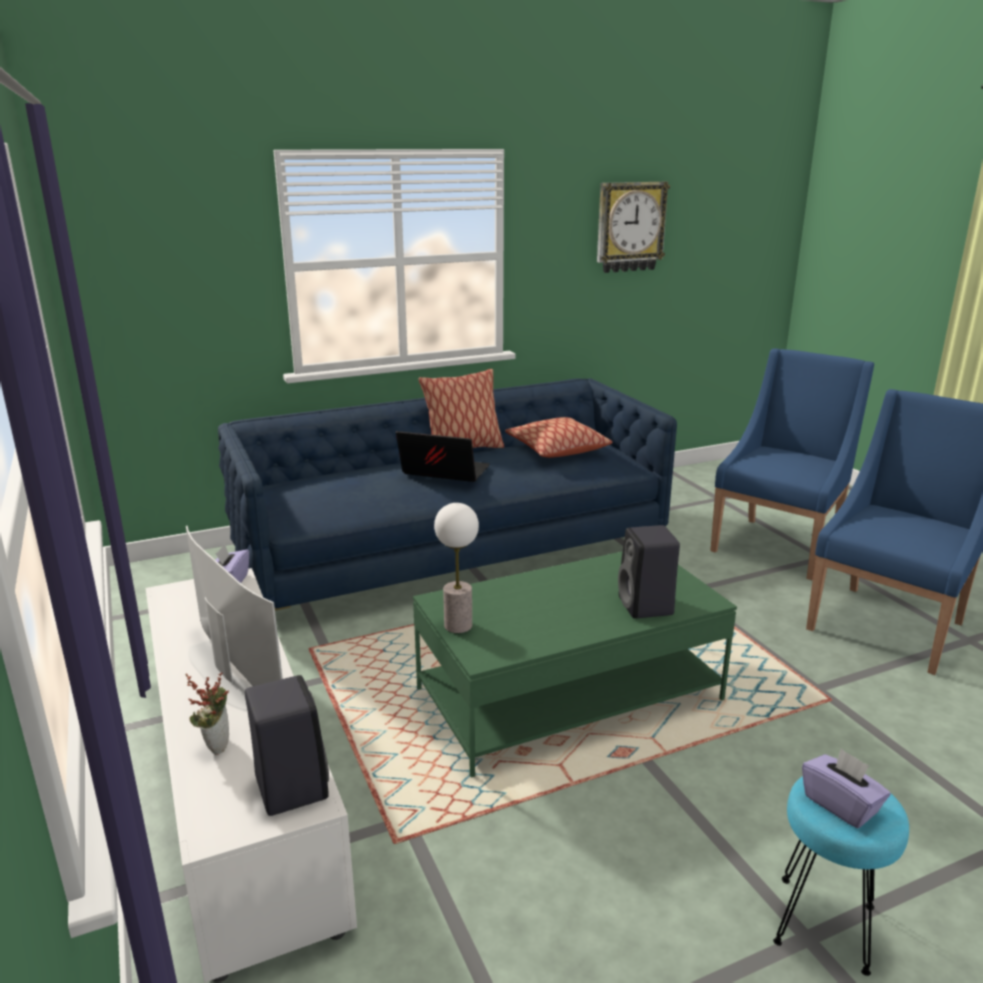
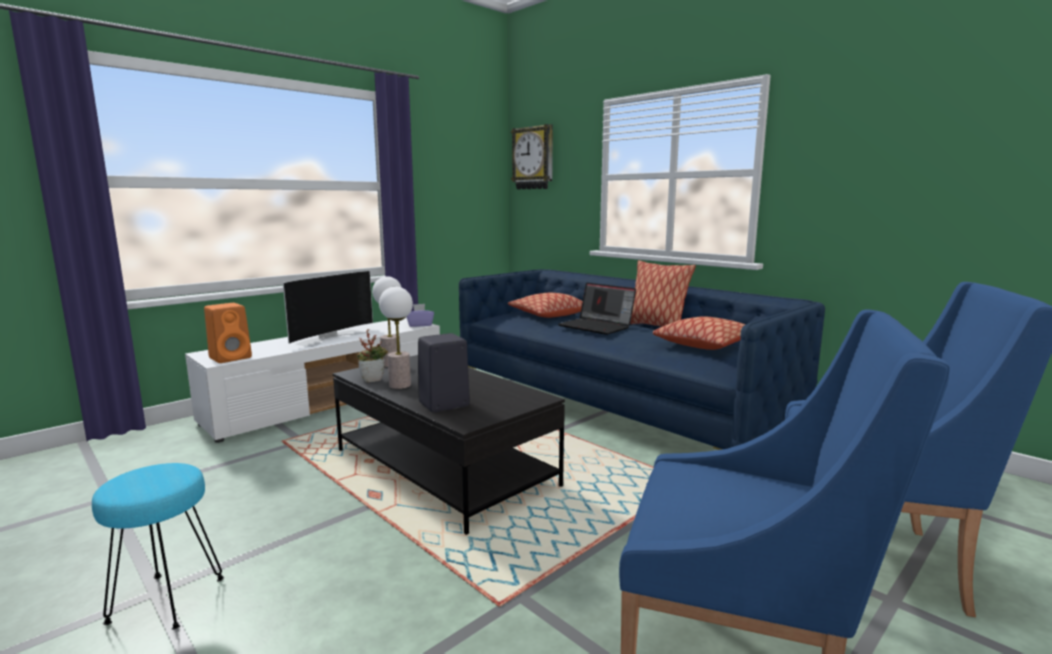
camera: 70 degrees right, 10 degrees down
potted plant [186,673,229,755] -> potted plant moved to [357,329,388,382]
black speaker [245,675,329,816] -> orange speaker [204,303,252,363]
laptop [396,431,490,482] -> laptop turned 135 degrees clockwise [558,283,636,335]
green coffee table [413,552,737,778] -> black coffee table [333,355,565,535]
wall clock [597,182,670,273] -> wall clock moved to [511,124,553,189]
purple tissue box [802,748,890,828] -> none
none -> table lamp [379,287,413,389]
none -> pillow [508,293,583,318]

